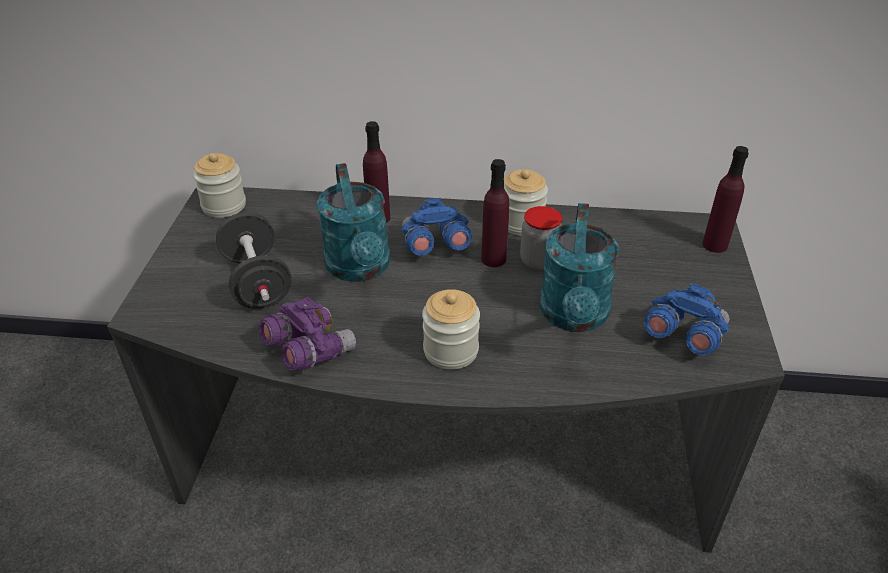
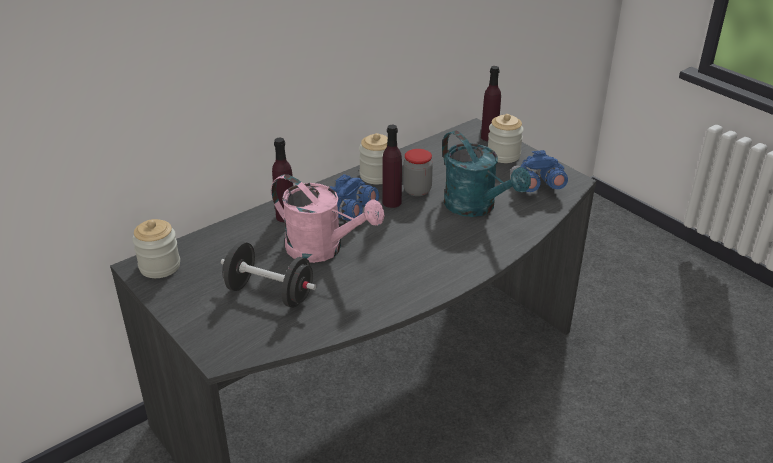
camera: 45 degrees left, 5 degrees down
purple binoculars [259,297,356,371] -> none
turquoise watering can [317,163,390,282] -> pink watering can [271,174,385,263]
jar [422,289,480,370] -> jar moved to [488,114,524,163]

